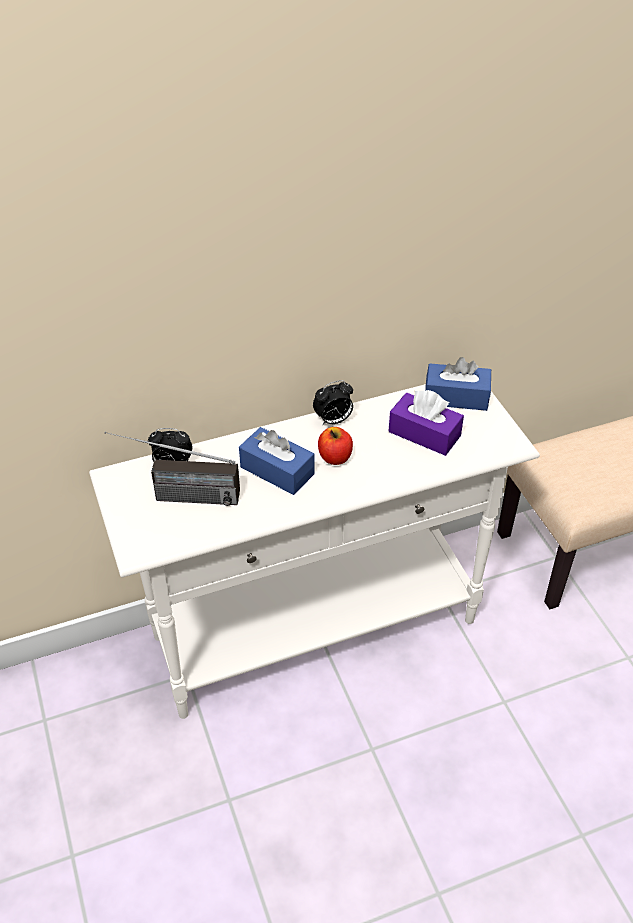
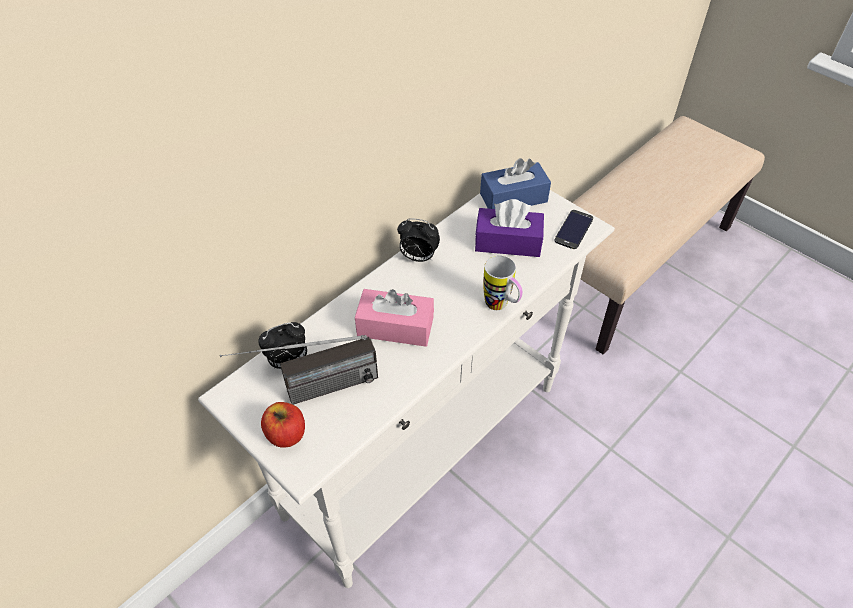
camera: 25 degrees left, 5 degrees up
blue tissue box [239,427,314,495] -> pink tissue box [355,289,434,347]
alarm clock [313,380,353,426] -> alarm clock turned 60 degrees clockwise [397,218,440,262]
apple [318,427,353,465] -> apple moved to [261,402,305,448]
none -> mug [483,255,523,310]
none -> phone [555,210,593,249]

